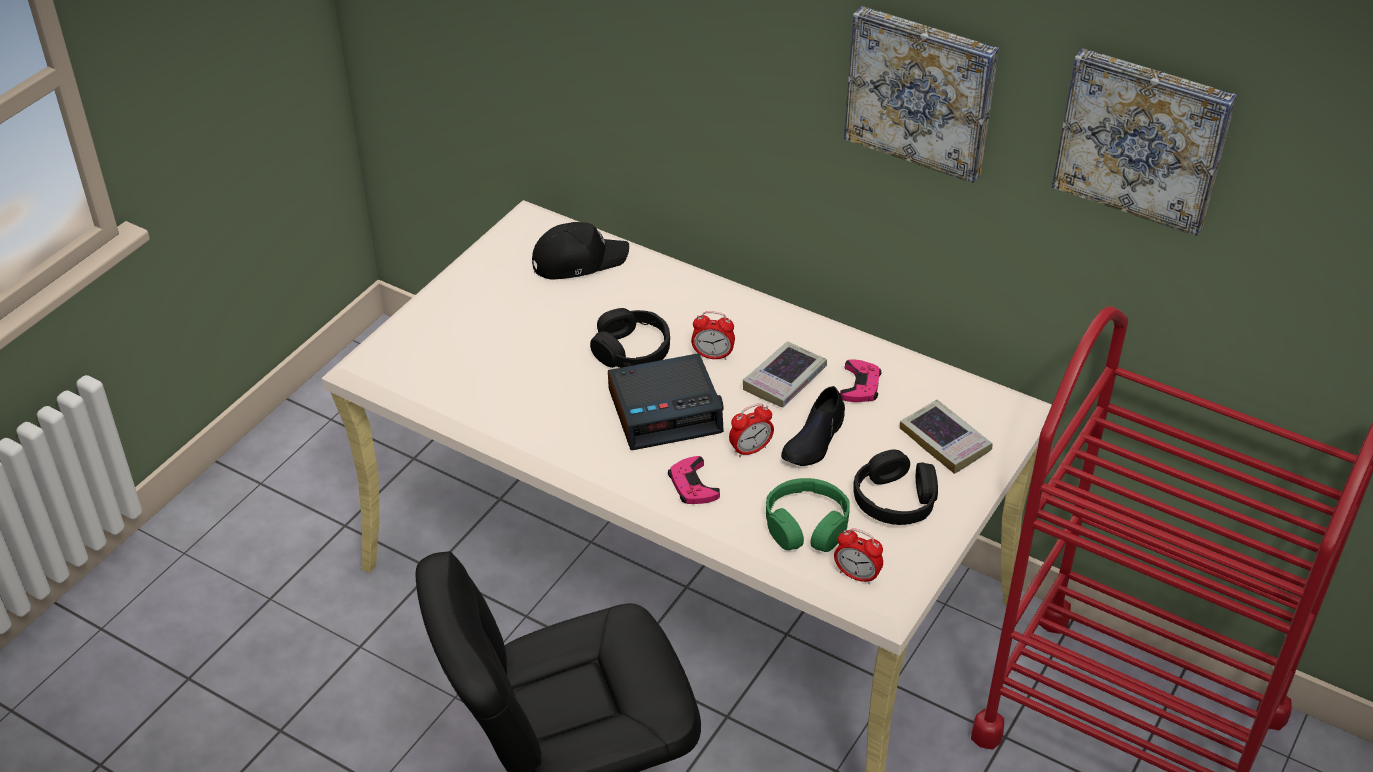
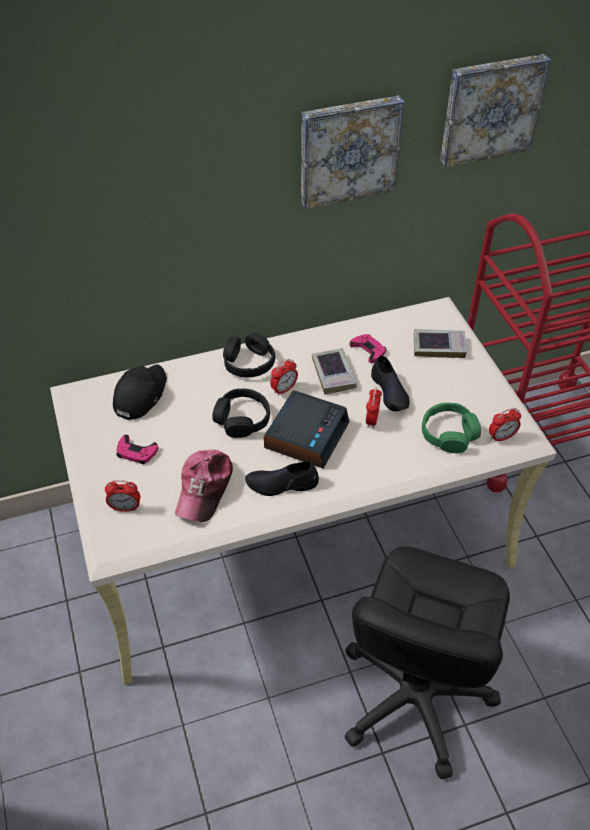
camera: 50 degrees left, 5 degrees up
pink game controller [668,456,720,504] -> pink game controller moved to [116,434,158,464]
black headphones [853,449,938,525] -> black headphones moved to [223,333,275,378]
none -> alarm clock [105,480,140,512]
none -> cap [175,450,233,522]
none -> black shoe [245,461,319,496]

